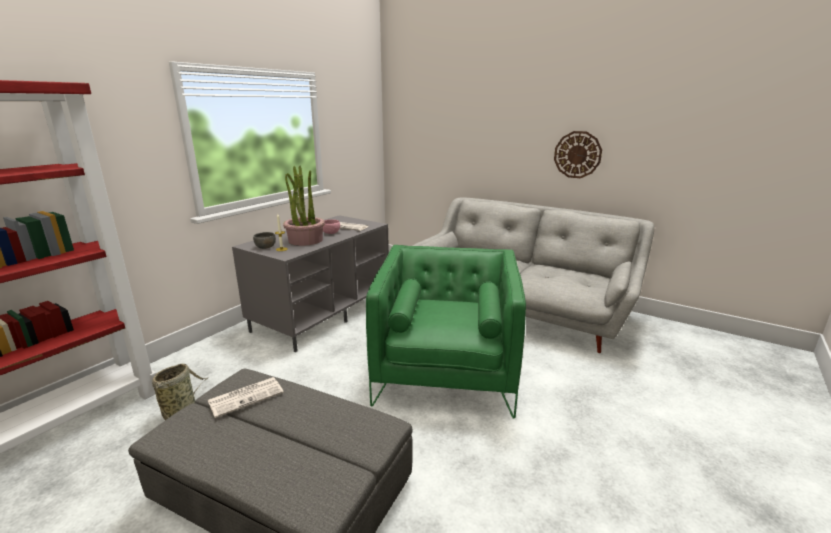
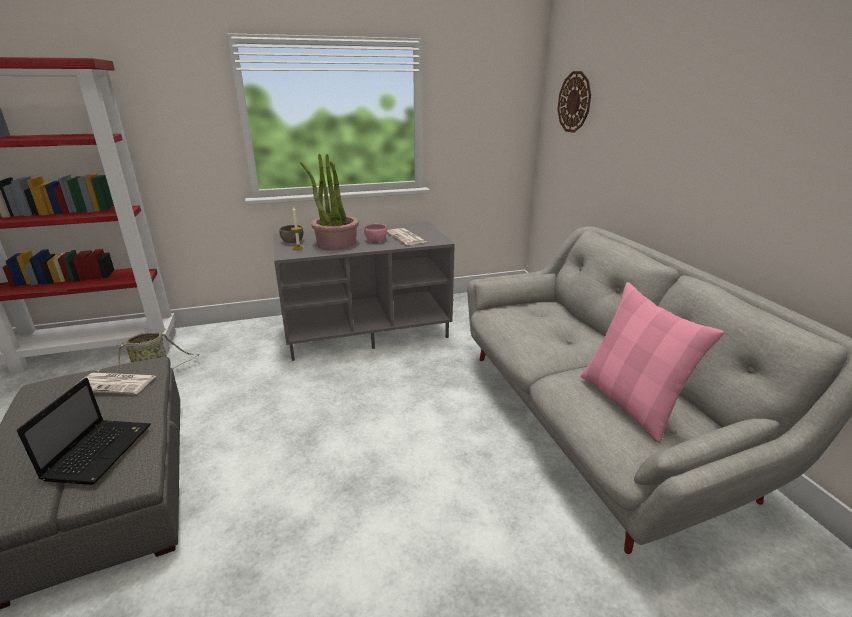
camera: 40 degrees right, 5 degrees up
green armchair [366,245,526,419] -> none
wall clock [554,131,602,178] -> wall clock moved to [558,71,591,133]
none -> laptop [17,378,150,485]
none -> pink pillow [581,282,724,443]

